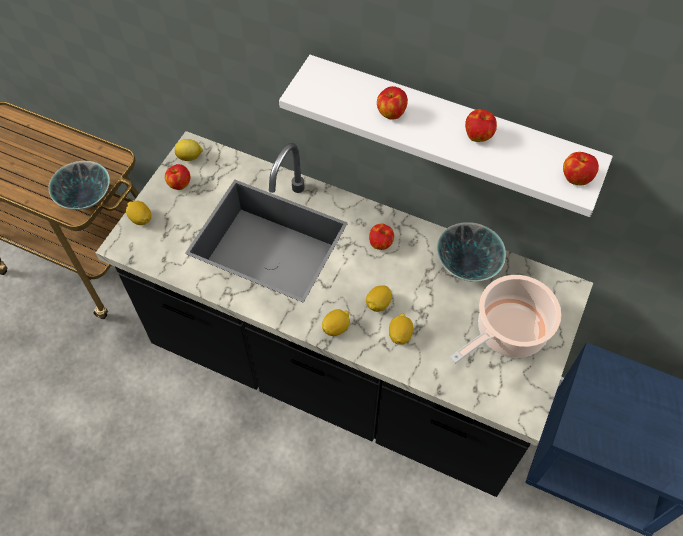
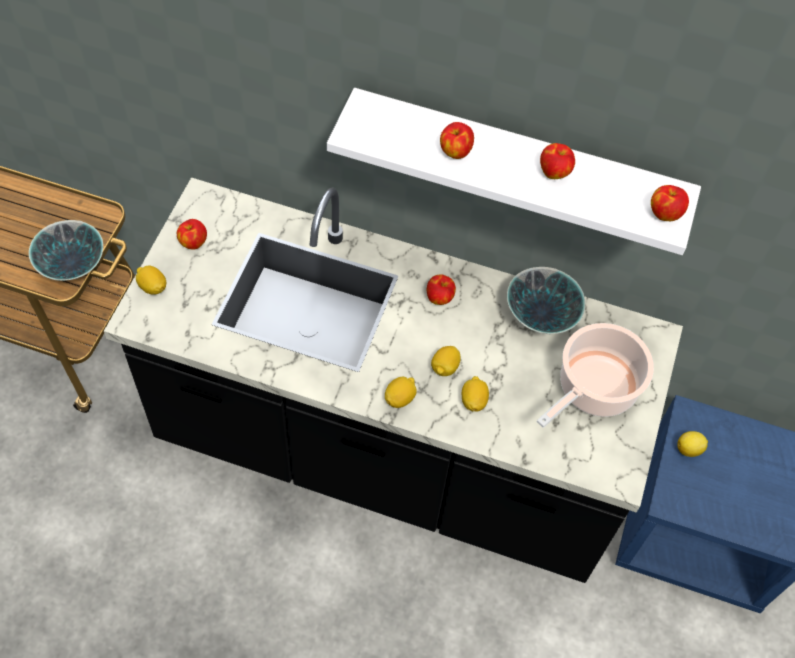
camera: 10 degrees left, 0 degrees up
lemon [175,139,203,161] -> lemon moved to [677,431,708,457]

